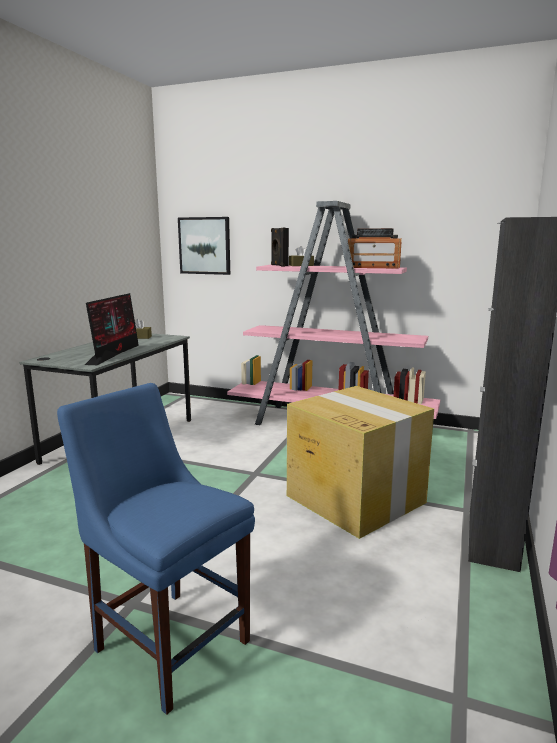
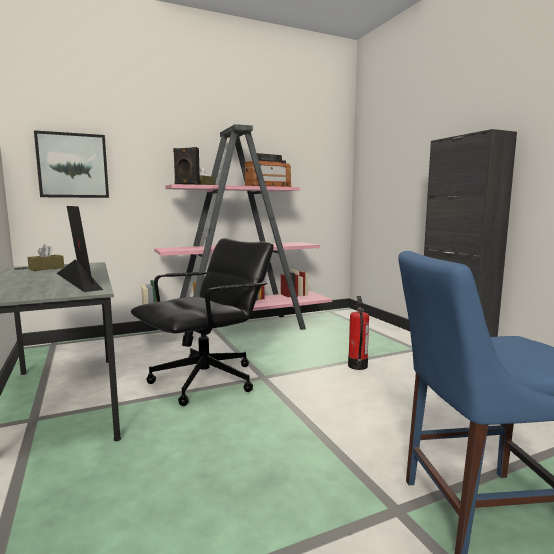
camera: 45 degrees left, 5 degrees down
cardboard box [287,386,434,539] -> fire extinguisher [348,296,369,370]
none -> black office chair [131,238,274,406]

